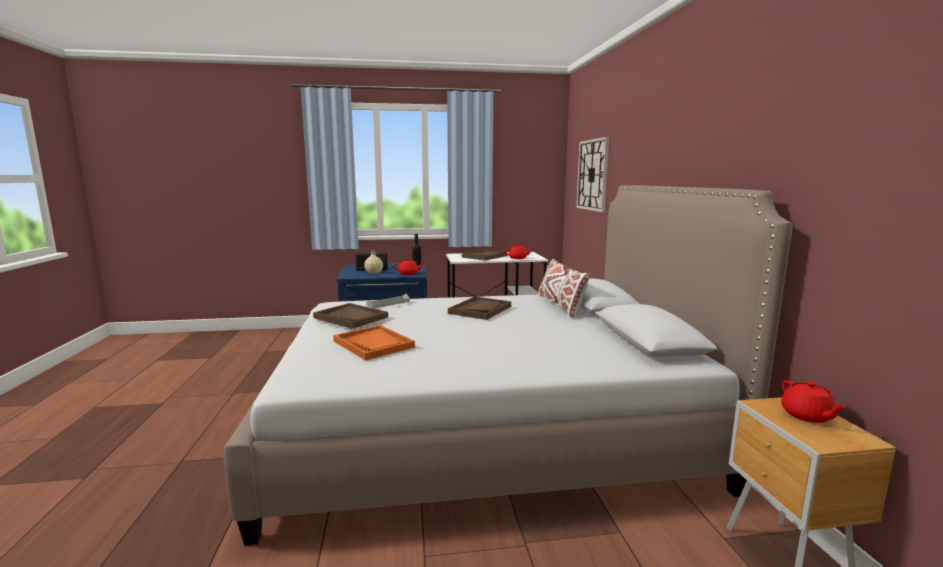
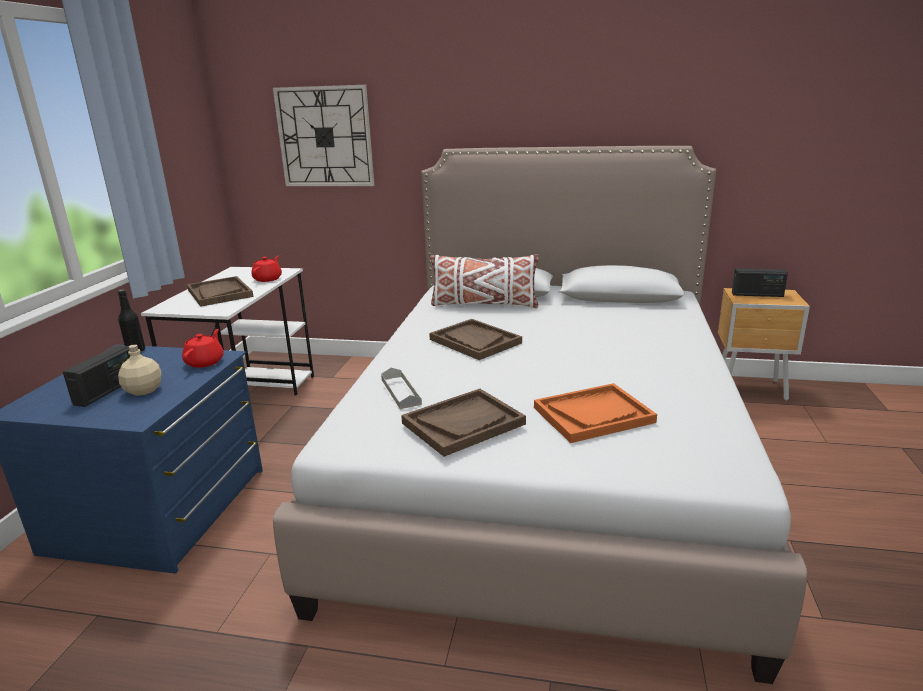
camera: 70 degrees left, 10 degrees up
red teapot [781,380,846,423] -> radio [732,268,788,297]

